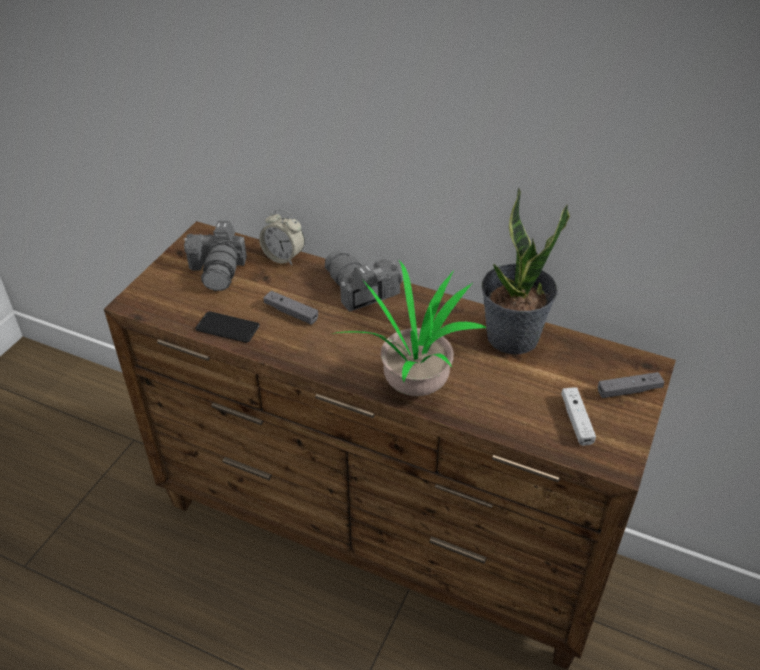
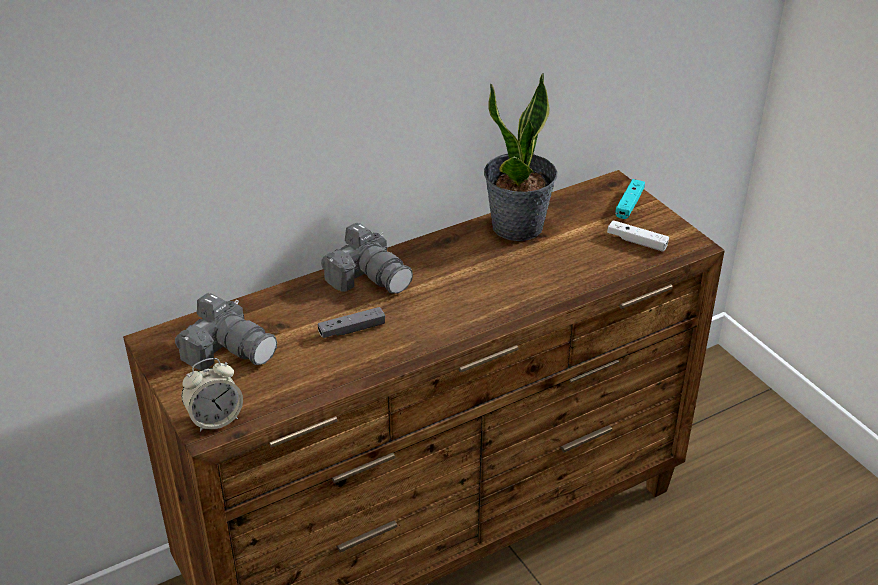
camera: 55 degrees left, 5 degrees down
phone [195,311,260,343] -> none
alarm clock [259,209,305,265] -> alarm clock moved to [181,358,243,432]
camera [325,249,403,312] -> camera turned 135 degrees counterclockwise [321,223,413,294]
potted plant [333,261,486,396] -> none
grey game controller [598,372,664,398] -> turquoise game controller [615,179,645,219]

